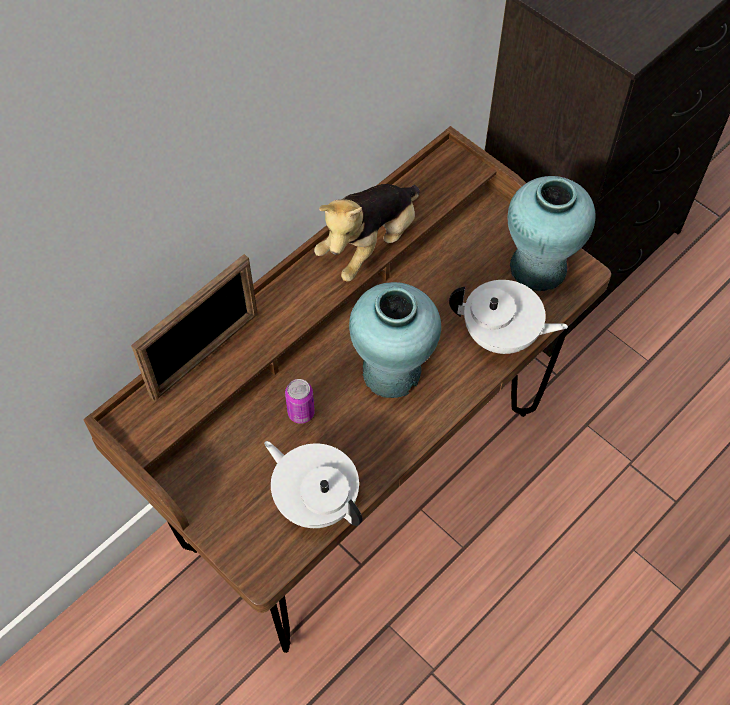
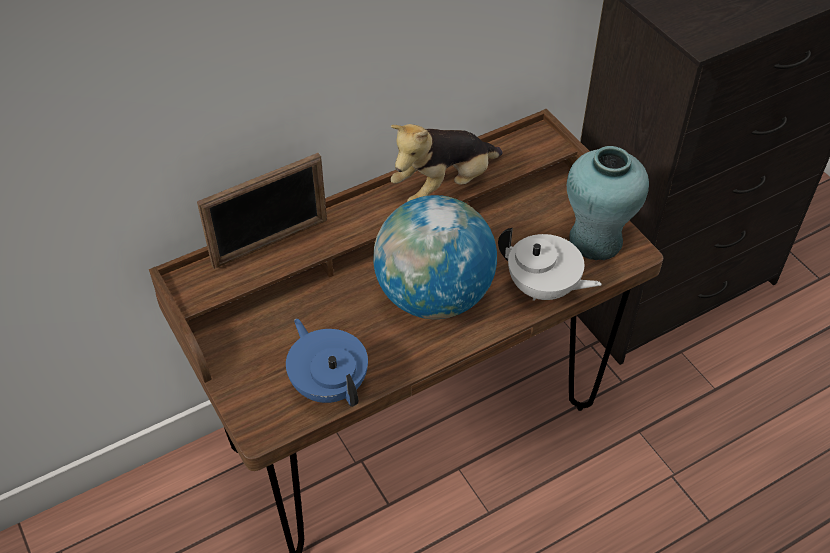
camera: 15 degrees right, 10 degrees down
white teapot [264,441,363,528] -> blue teapot [286,319,368,407]
can [285,379,315,424] -> none
turquoise vase [349,282,441,398] -> globe [373,195,497,319]

